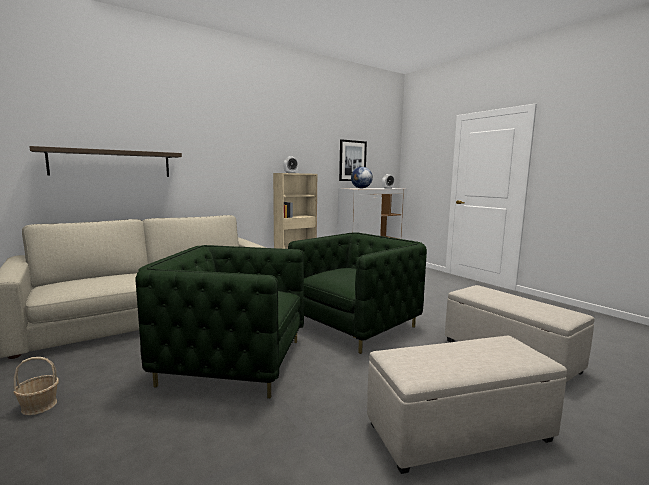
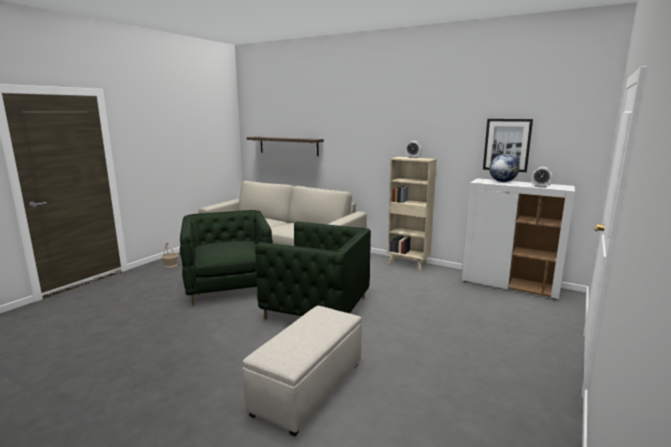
camera: 65 degrees right, 5 degrees up
beige ottoman [367,336,567,474] -> none

